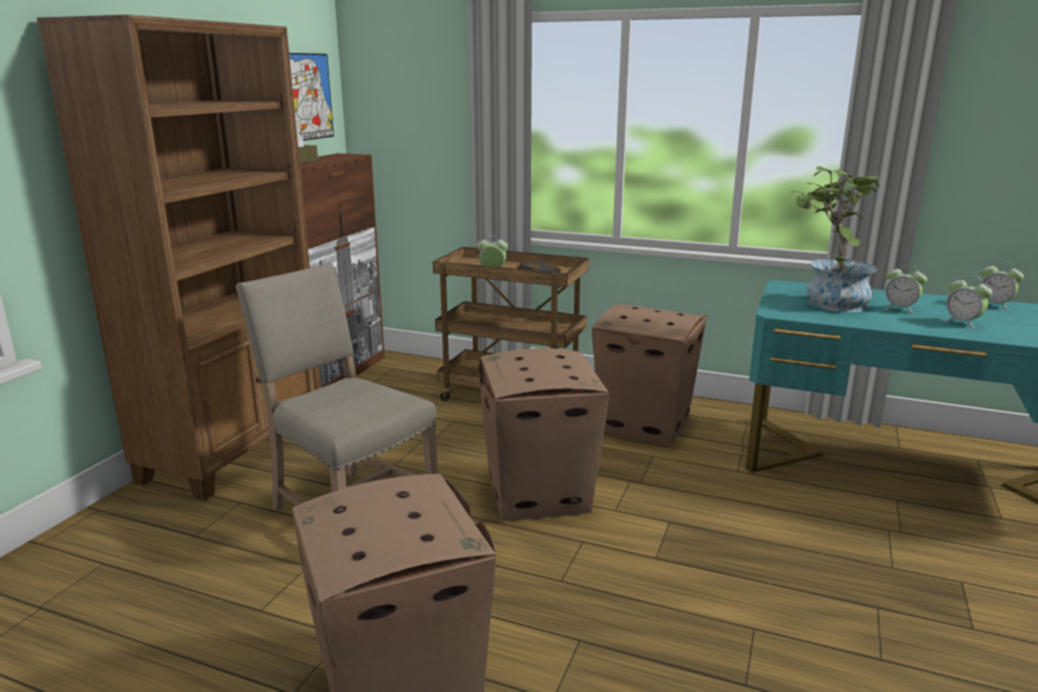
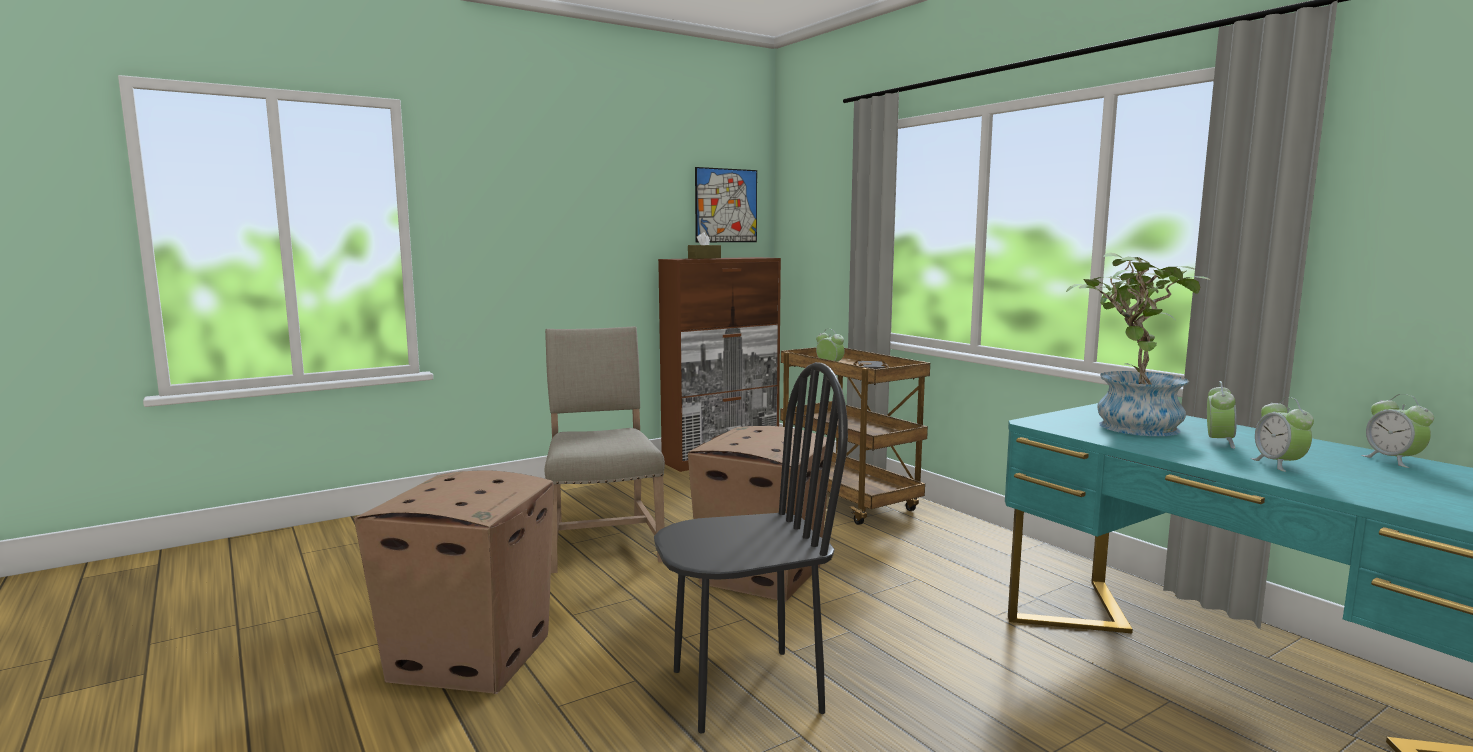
camera: 35 degrees right, 10 degrees down
brown bookcase [37,15,321,501] -> none
cardboard box [592,304,707,447] -> none
alarm clock [882,264,927,314] -> alarm clock turned 135 degrees counterclockwise [1207,381,1237,449]
none -> black chair [654,362,848,733]

